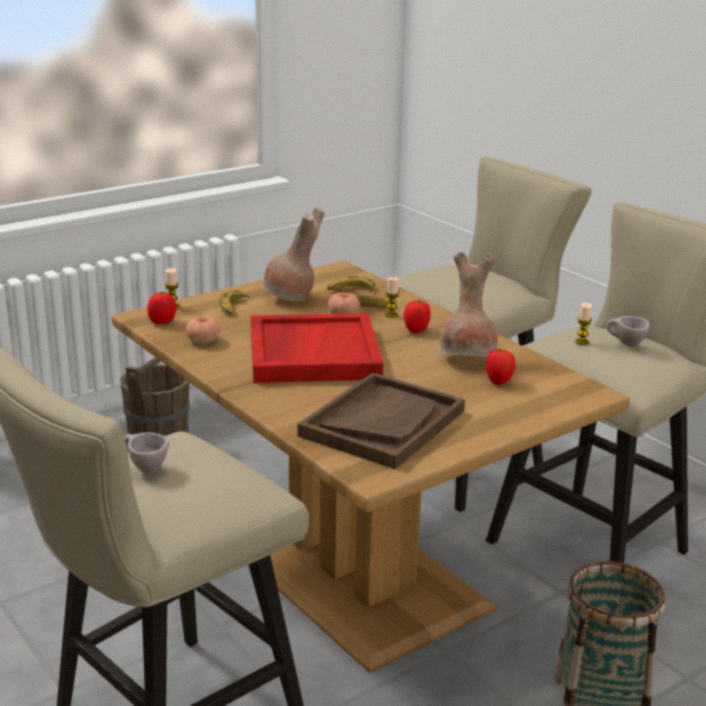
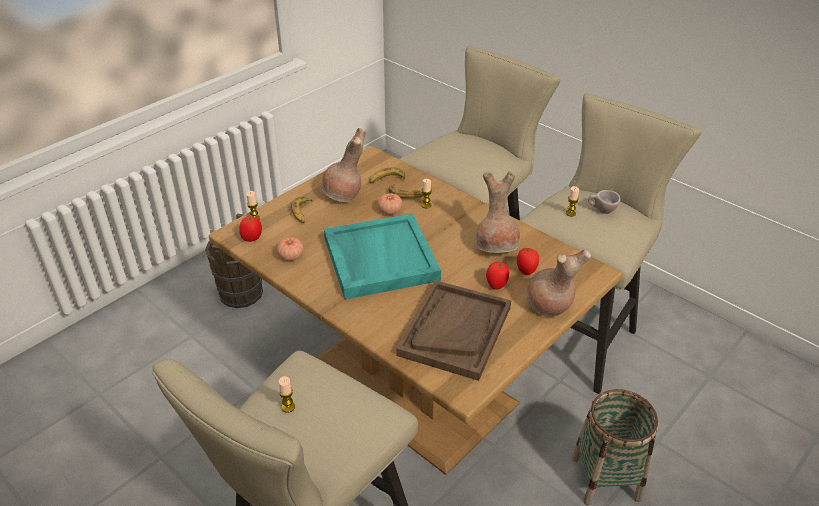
camera: 10 degrees left, 15 degrees up
beige cup [125,432,169,473] -> candle [279,376,295,413]
red tray [251,313,383,383] -> turquoise tray [324,213,441,300]
tomato [404,300,431,333] -> tomato moved to [486,262,509,290]
none -> brown vase [526,249,591,317]

